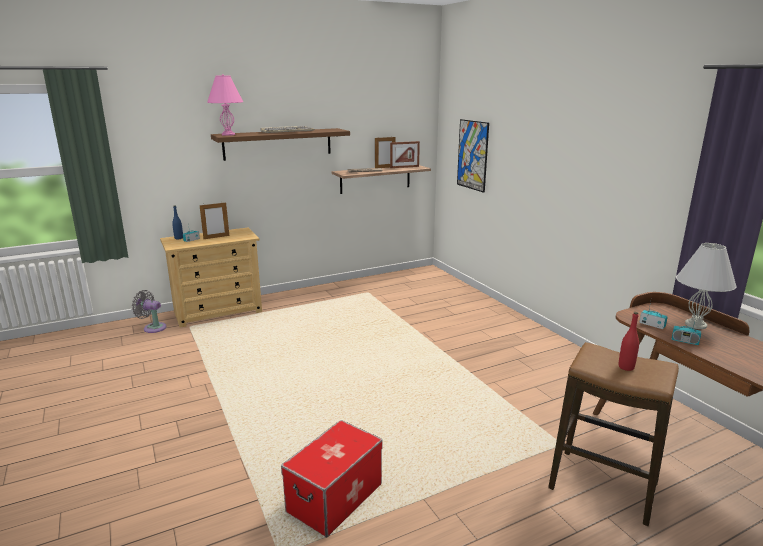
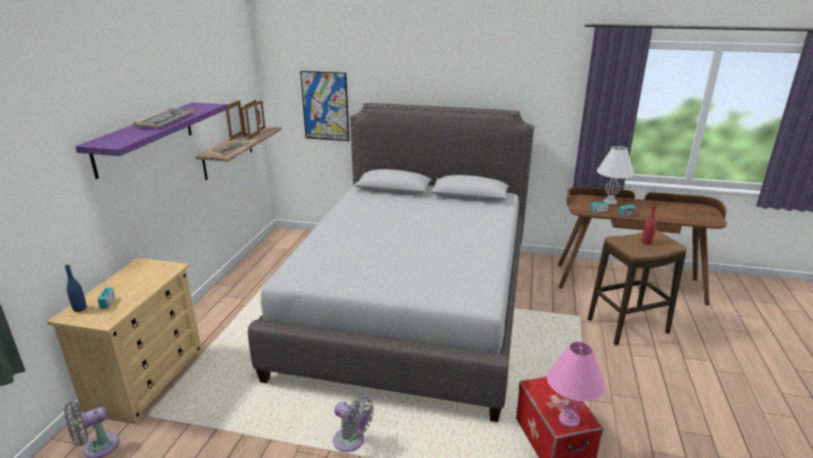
camera: 50 degrees left, 5 degrees up
picture frame [199,203,229,239] -> picture frame moved to [244,100,260,140]
pink table lamp [207,74,243,136] -> pink table lamp moved to [547,341,606,428]
brown shelf [211,128,350,161] -> purple shelf [75,102,227,179]
none -> grey bed [248,103,534,422]
none -> grey fan [333,397,374,452]

